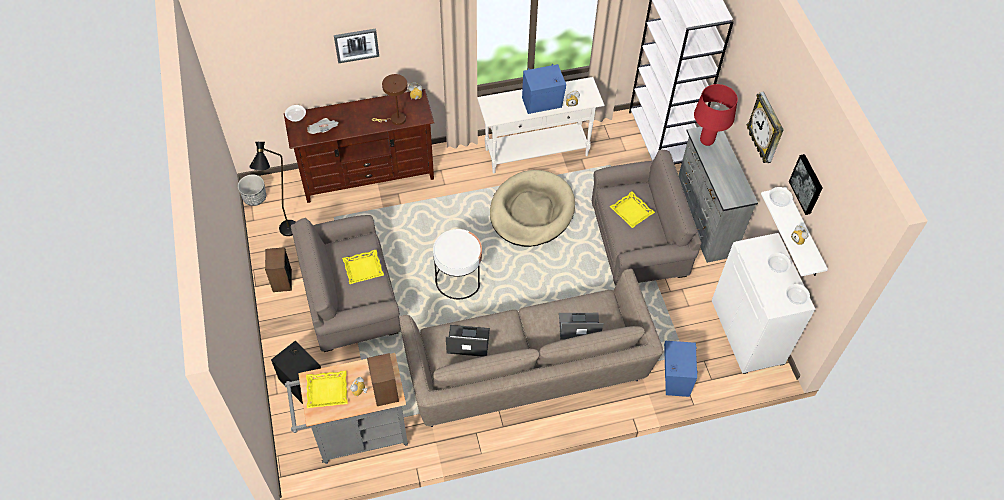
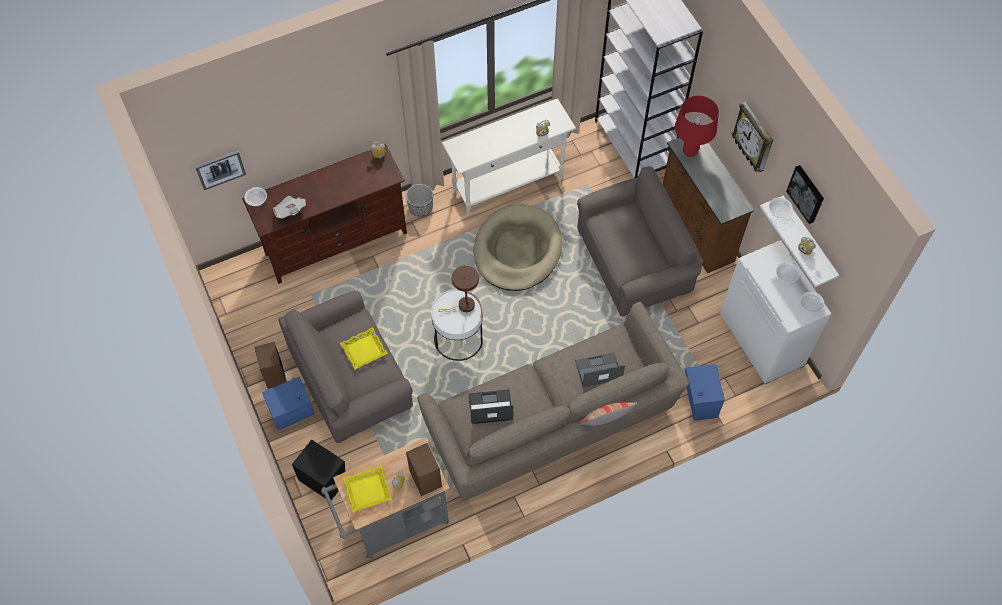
camera: 10 degrees left, 5 degrees up
planter [238,174,266,206] -> planter moved to [406,184,433,217]
black floor lamp [249,142,296,236] -> none
picture [334,29,379,63] -> picture moved to [195,150,246,190]
brown table lamp [371,74,408,125] -> brown table lamp moved to [438,265,479,312]
blue speaker [522,64,566,114] -> blue speaker moved to [262,376,315,430]
yellow tray [609,191,655,228] -> none
grey dresser [678,127,758,263] -> brown dresser [662,138,754,273]
none -> pillow [578,402,638,426]

